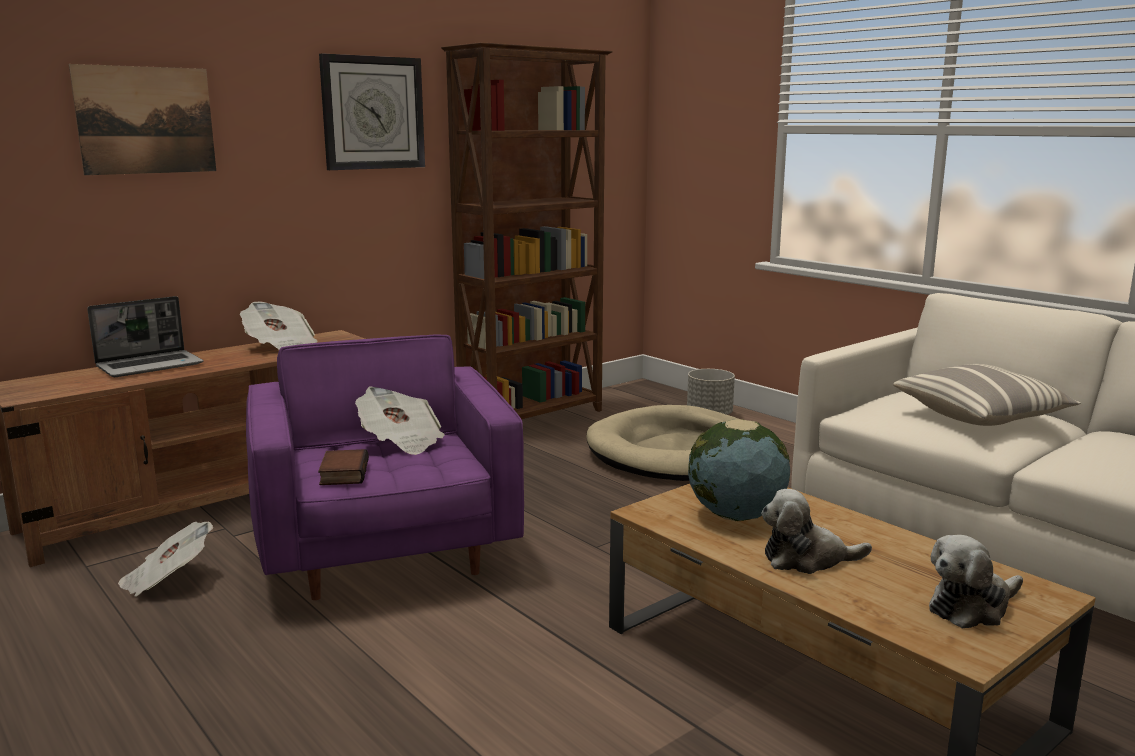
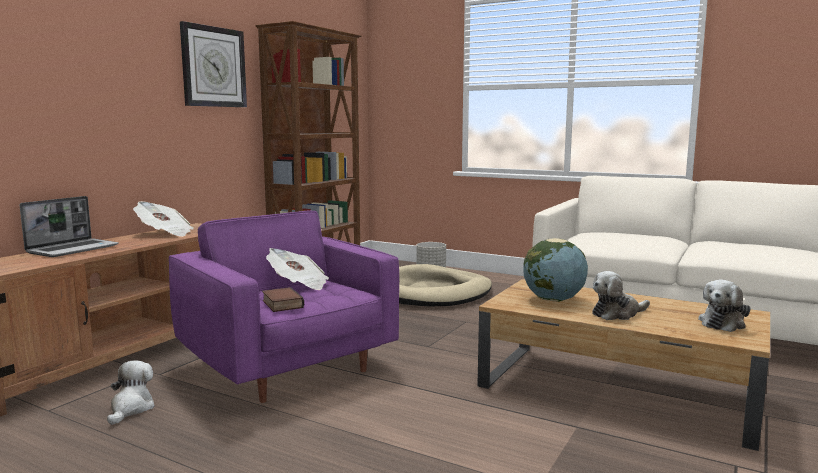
camera: 20 degrees left, 5 degrees down
picture [69,64,216,175] -> none
newspaper [118,522,213,596] -> plush toy [107,360,155,425]
pillow [893,364,1081,426] -> none

